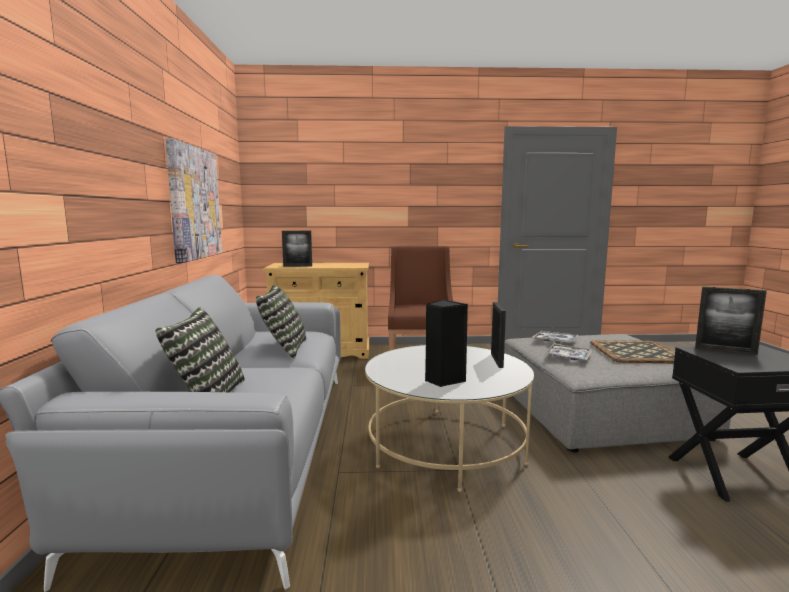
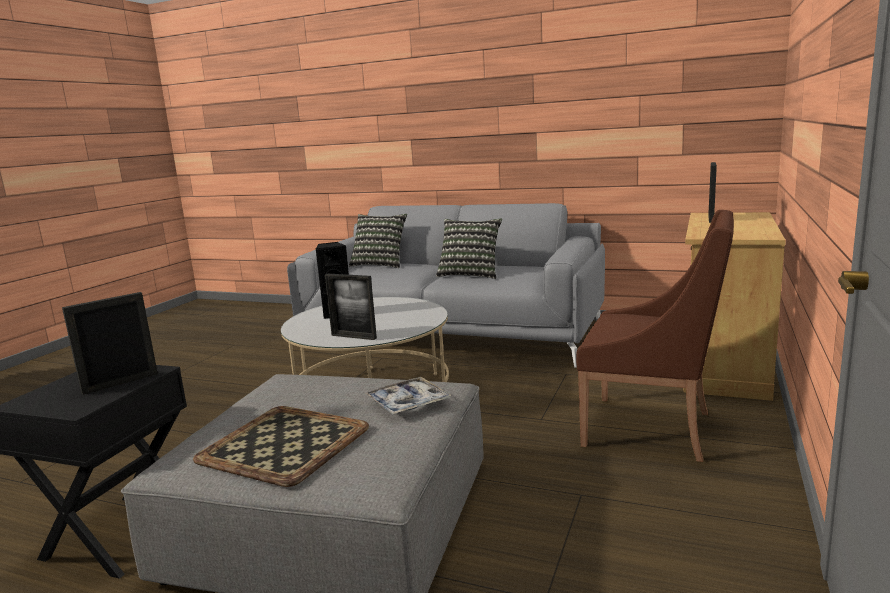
camera: 115 degrees right, 5 degrees up
picture [165,138,222,263] -> none
tray [545,344,593,360] -> none

